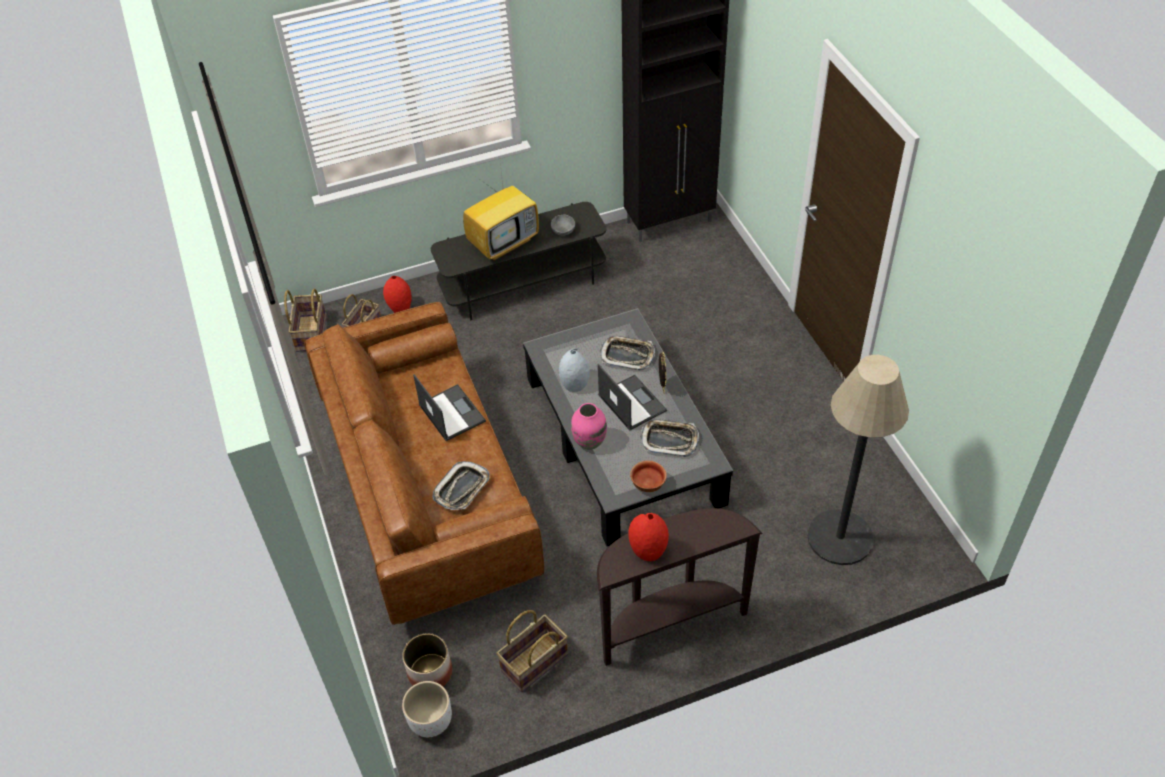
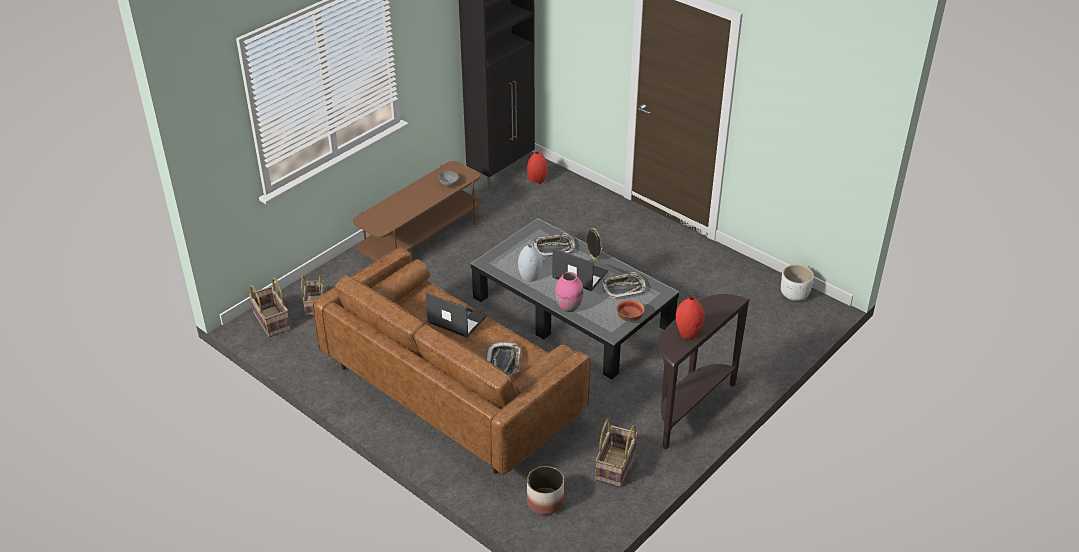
camera: 30 degrees left, 10 degrees down
red vase [383,276,412,313] -> red vase moved to [527,152,548,184]
white planter [402,681,452,737] -> white planter moved to [781,264,814,301]
grey tv stand [431,202,606,320] -> brown tv stand [353,161,480,261]
television [463,163,539,261] -> none
floor lamp [807,355,909,565] -> none

